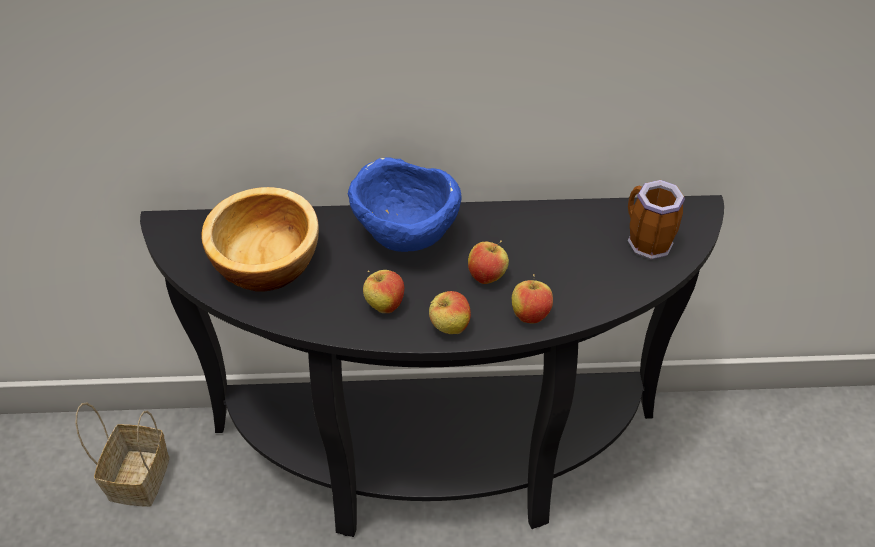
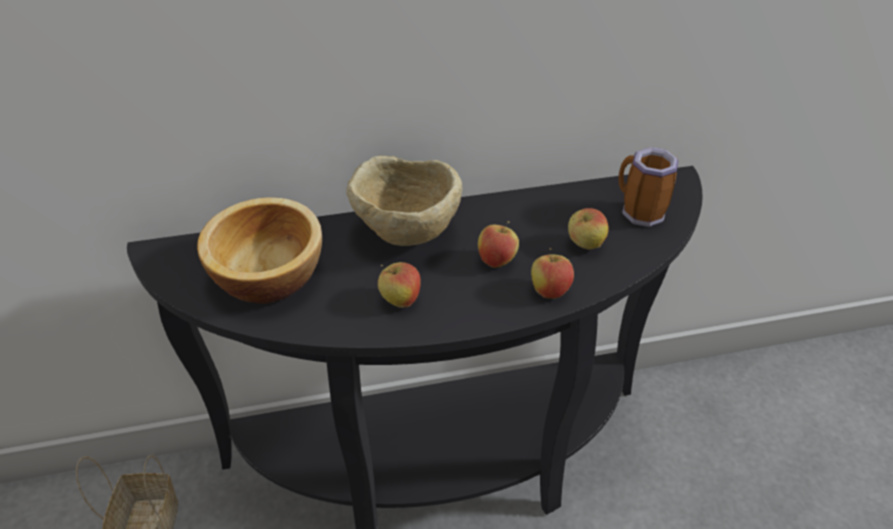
camera: 10 degrees left, 5 degrees down
blue bowl [348,157,462,252] -> beige bowl [346,156,463,246]
apple [429,291,471,334] -> apple moved to [568,208,609,250]

